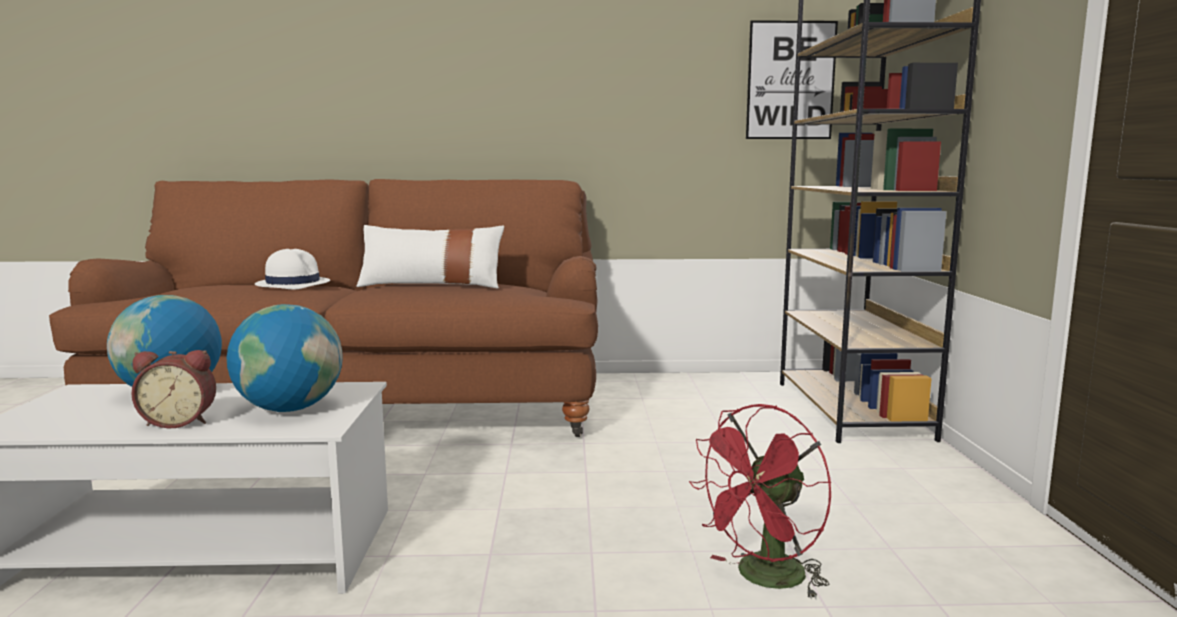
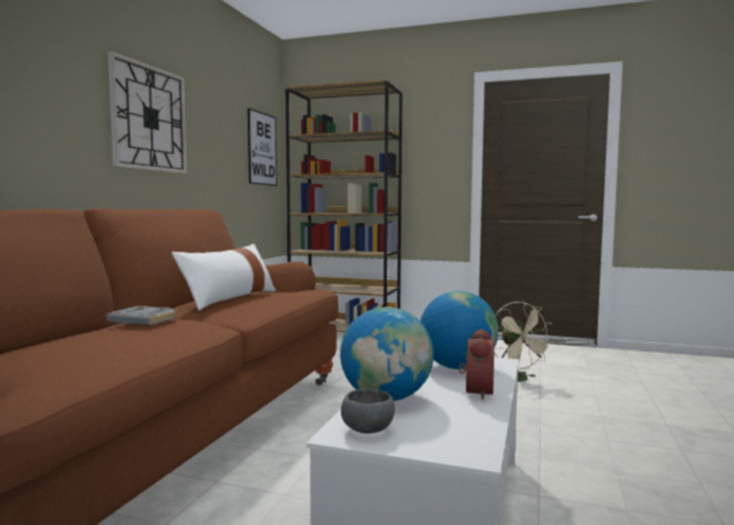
camera: 70 degrees left, 5 degrees down
white hat [255,249,330,289] -> grey book [106,306,178,326]
red fan [689,404,832,600] -> beige fan [494,301,553,382]
none -> wall clock [108,51,187,173]
none -> grey bowl [341,388,395,434]

